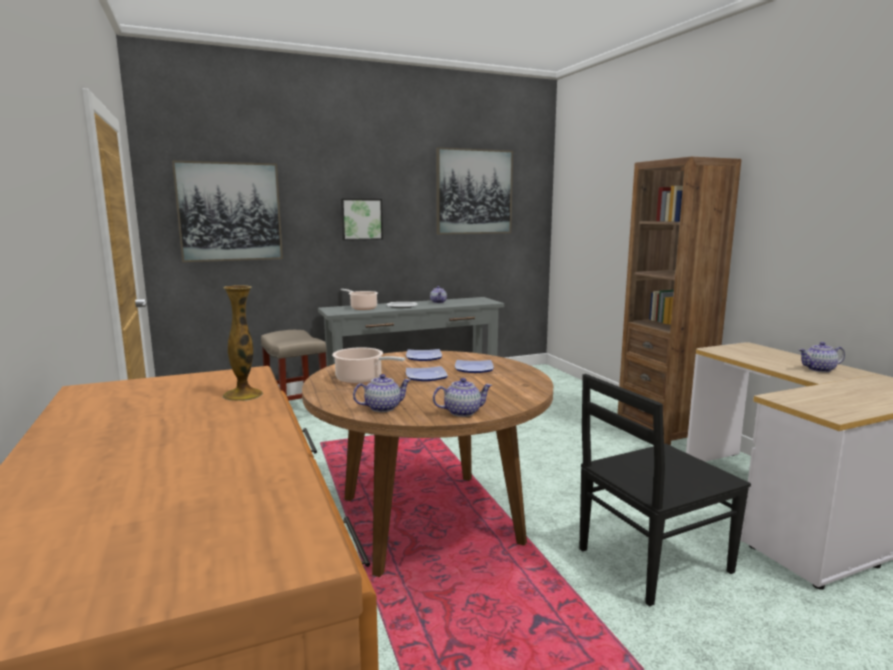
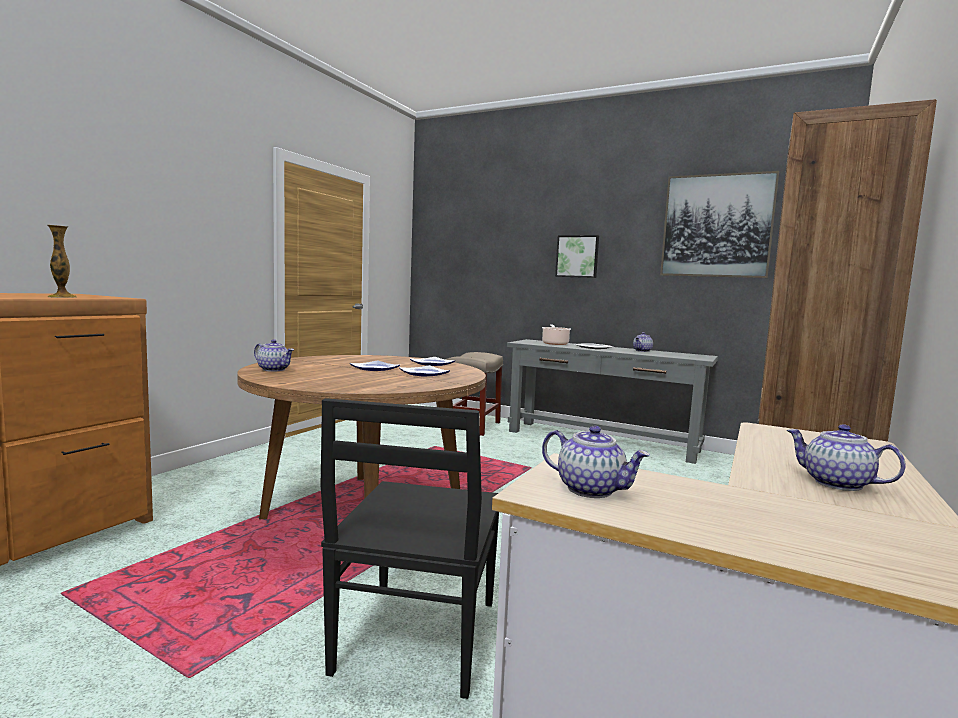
camera: 50 degrees right, 5 degrees down
picture [172,161,283,262] -> none
cooking pot [332,347,405,384] -> none
teapot [433,378,492,417] -> teapot moved to [542,426,650,498]
black chair [579,374,751,607] -> black chair turned 105 degrees counterclockwise [321,398,499,699]

